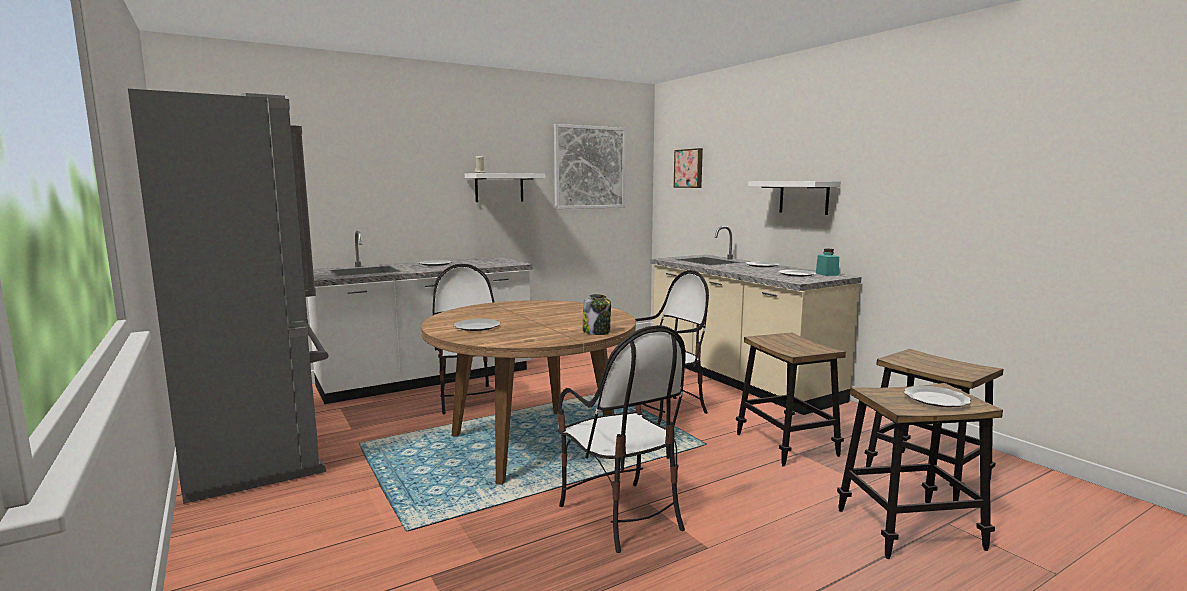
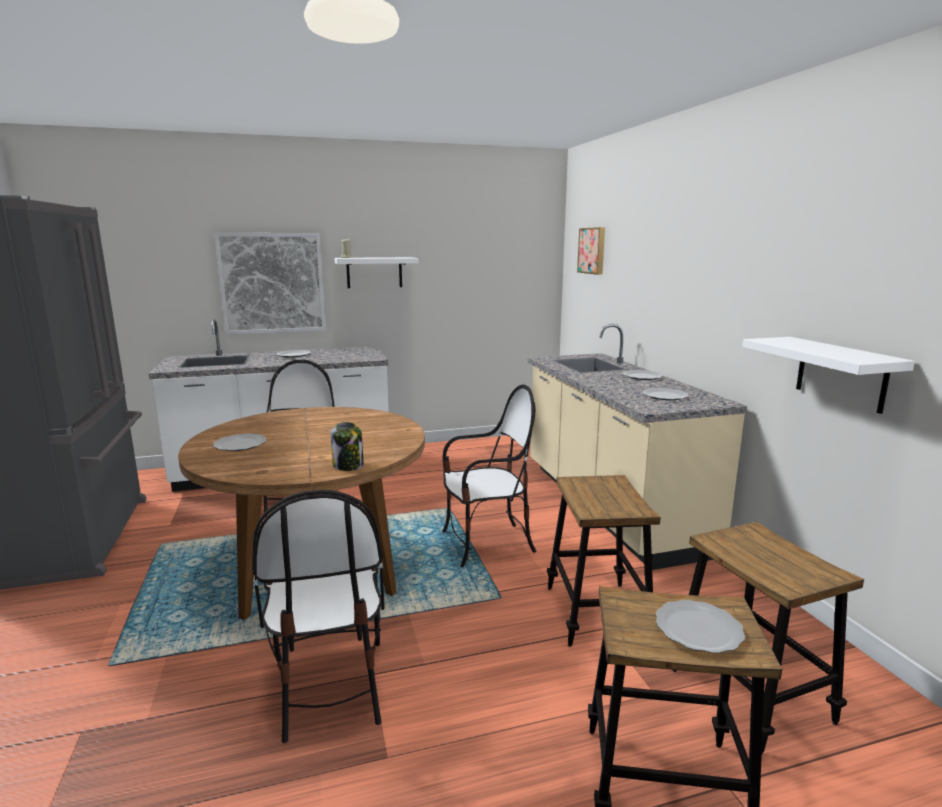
camera: 15 degrees right, 5 degrees up
picture [554,124,626,209] -> picture moved to [214,233,326,335]
white shelf [748,181,841,215] -> white shelf moved to [742,337,915,414]
turquoise jar [816,249,839,276] -> none

